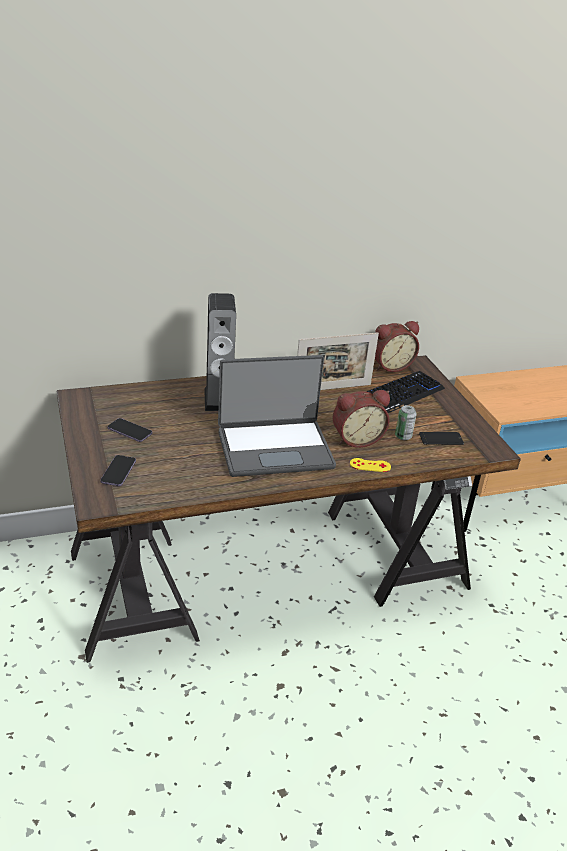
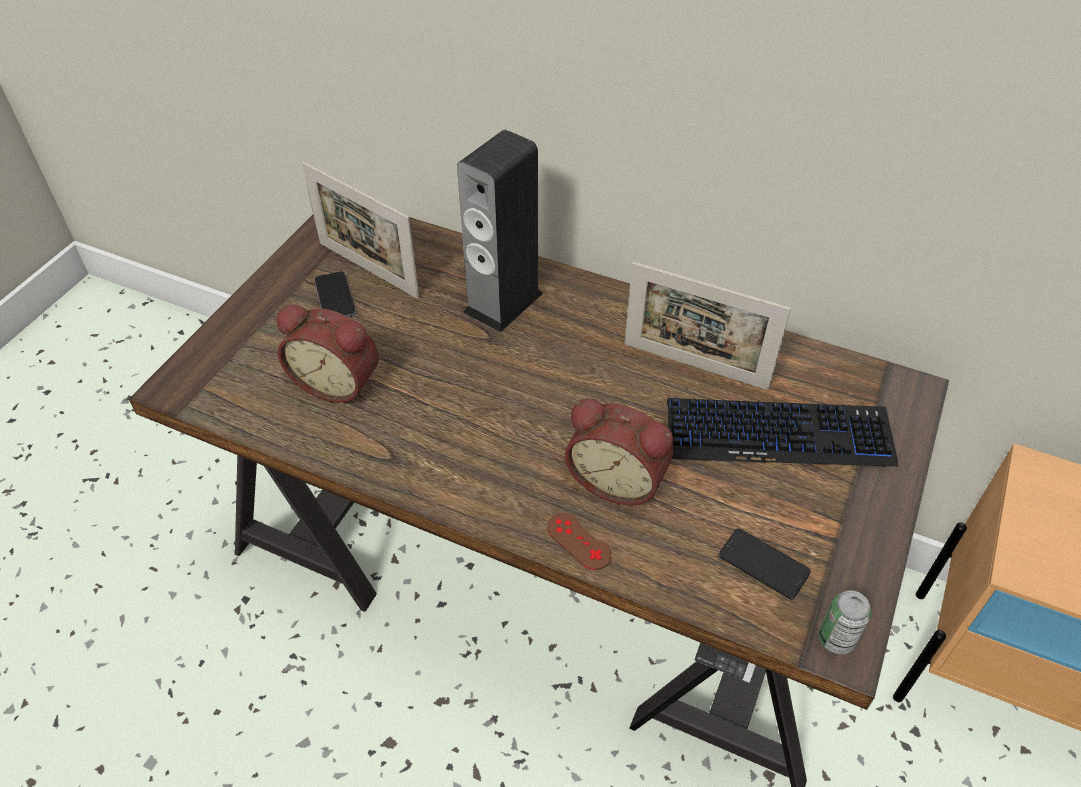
camera: 45 degrees right, 15 degrees up
phone [100,455,136,486] -> none
laptop [218,355,336,477] -> none
yellow game controller [350,458,391,472] -> brown game controller [547,513,612,570]
alarm clock [375,321,419,372] -> alarm clock moved to [277,304,379,403]
can [395,405,417,440] -> can moved to [819,590,871,654]
none -> picture frame [302,162,419,299]

